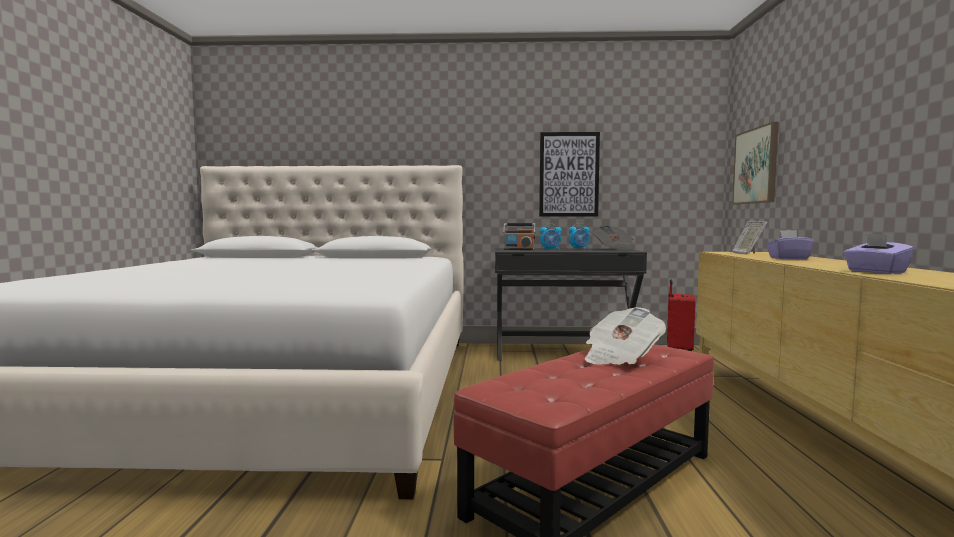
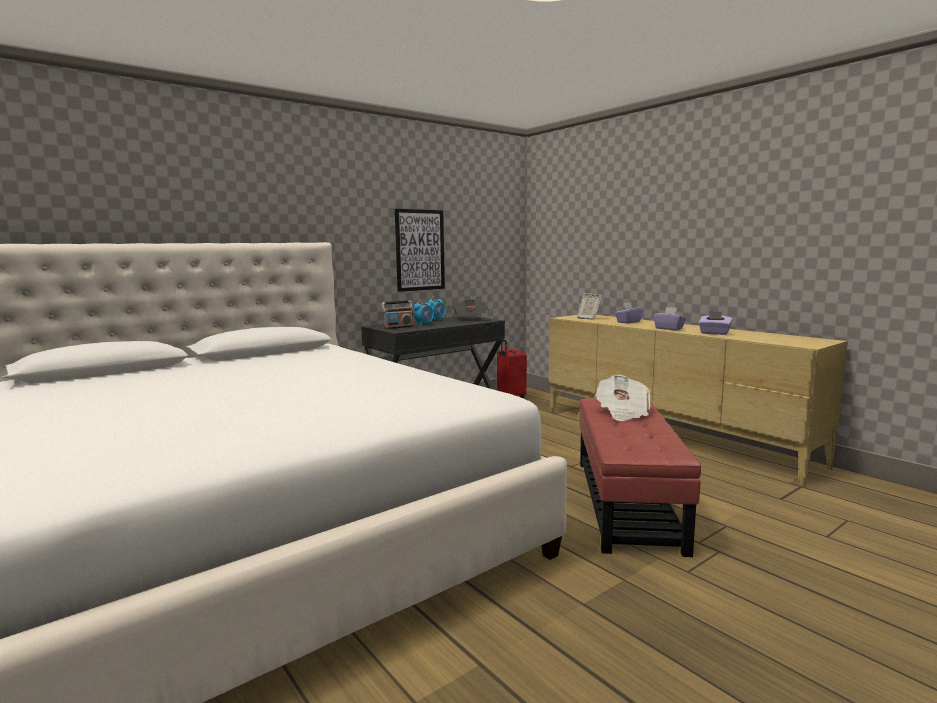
camera: 40 degrees left, 5 degrees up
picture [732,122,778,204] -> none
none -> purple tissue box [653,307,686,330]

